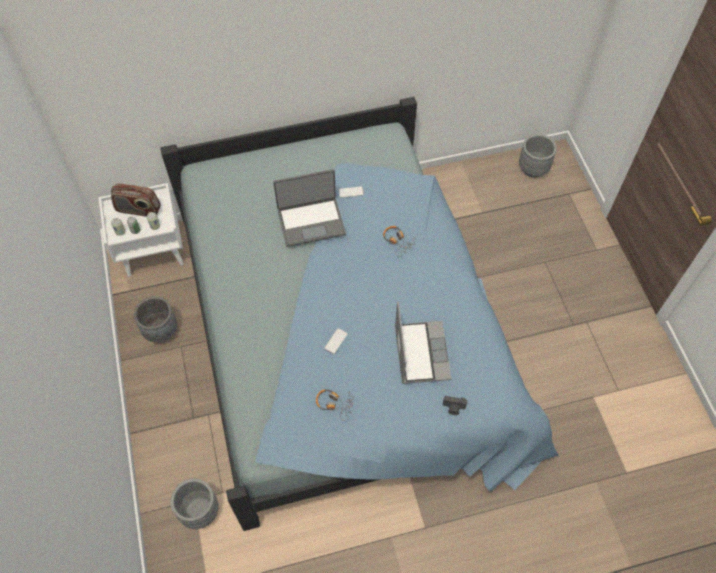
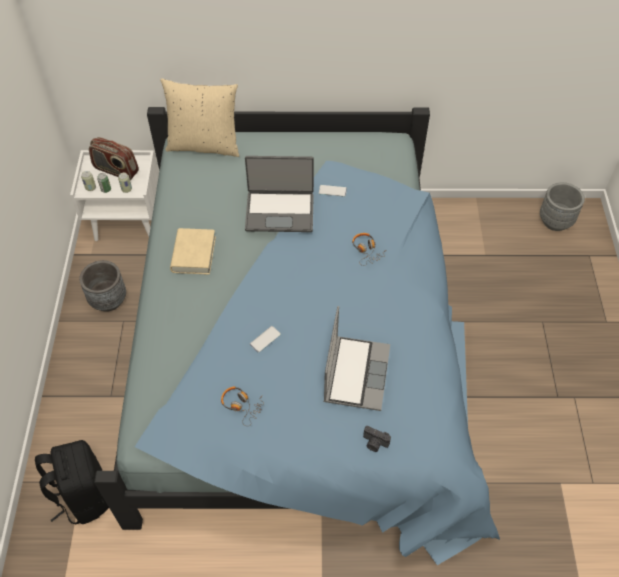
camera: 15 degrees right, 5 degrees down
grey planter [170,478,219,529] -> black backpack [35,440,109,525]
none -> beige pillow [160,78,240,157]
none -> beige book [170,228,216,275]

